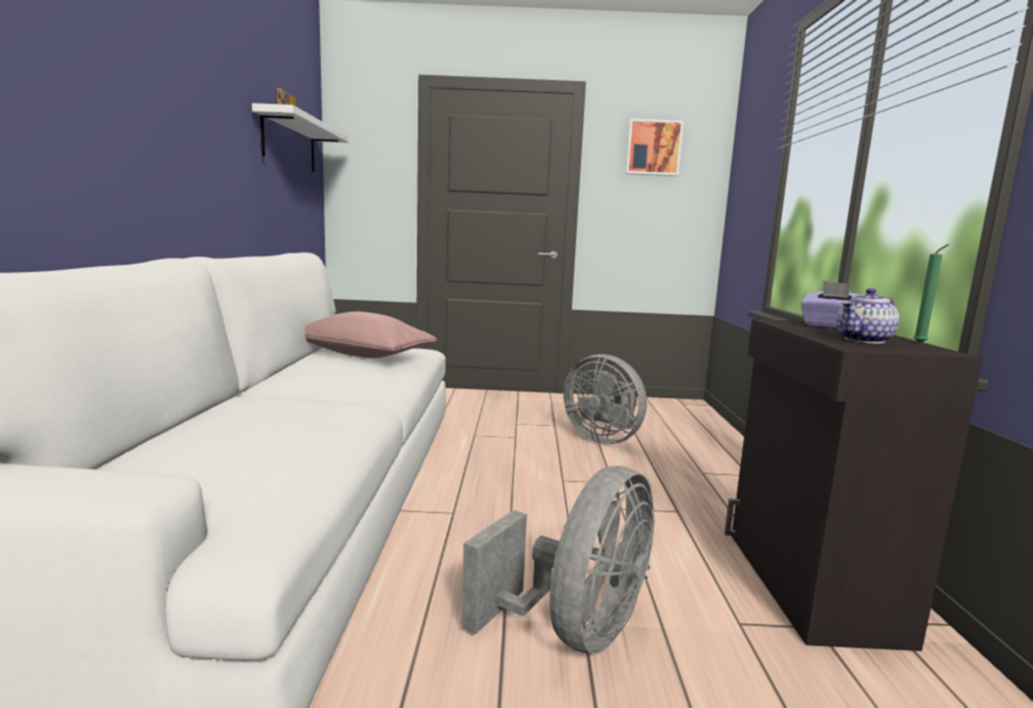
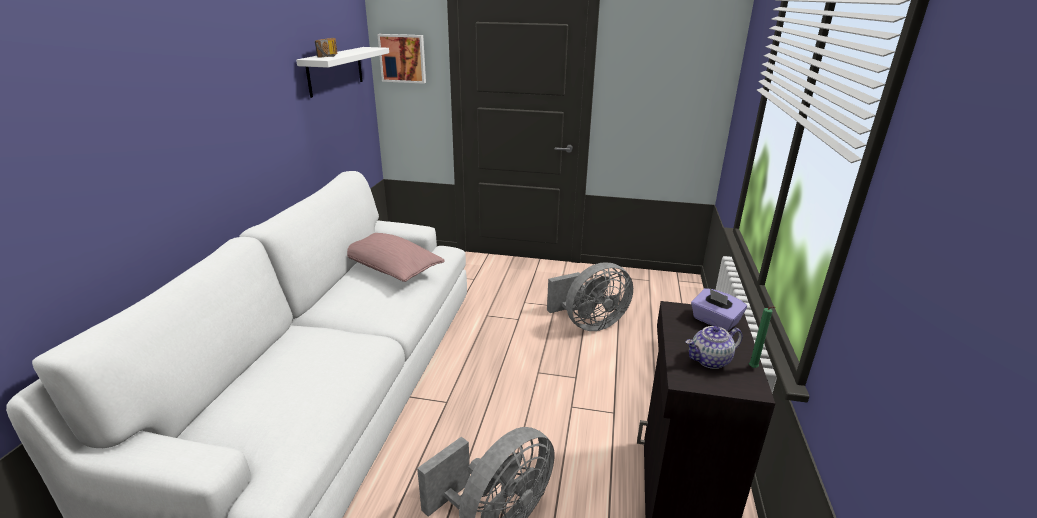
camera: 10 degrees right, 15 degrees up
grey fan [563,354,647,444] -> grey fan turned 75 degrees counterclockwise [547,262,633,331]
picture [625,119,684,176] -> picture moved to [377,34,426,84]

